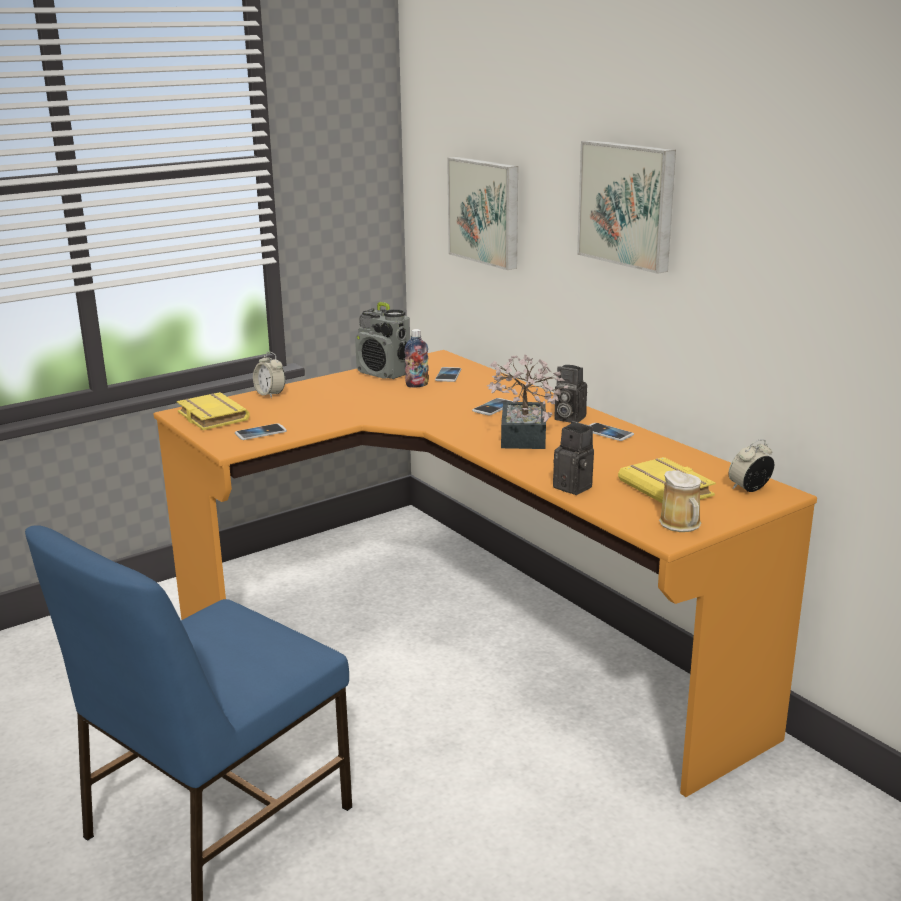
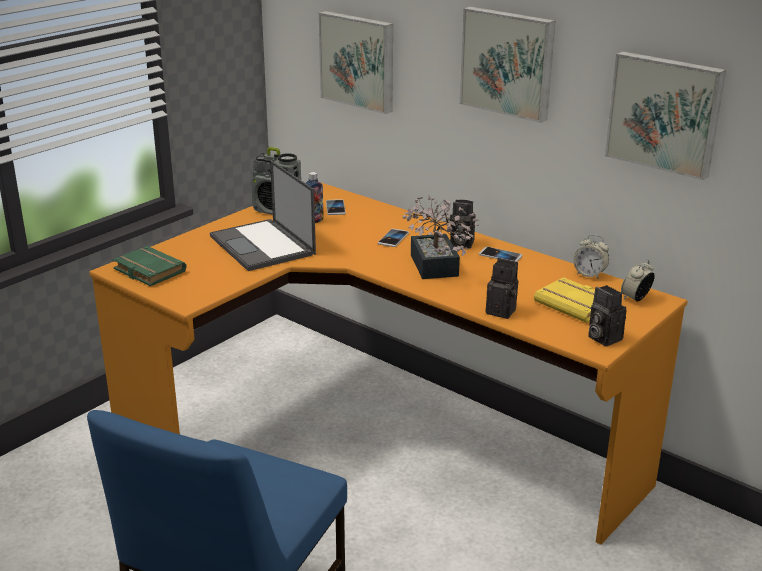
camera: 15 degrees left, 5 degrees up
yellow book [177,392,250,430] -> green book [112,246,187,286]
phone [235,424,287,440] -> none
alarm clock [253,352,285,398] -> alarm clock moved to [573,234,609,279]
mug [659,470,701,532] -> camera [588,285,626,346]
none -> laptop [210,160,316,271]
none -> picture [605,51,726,180]

